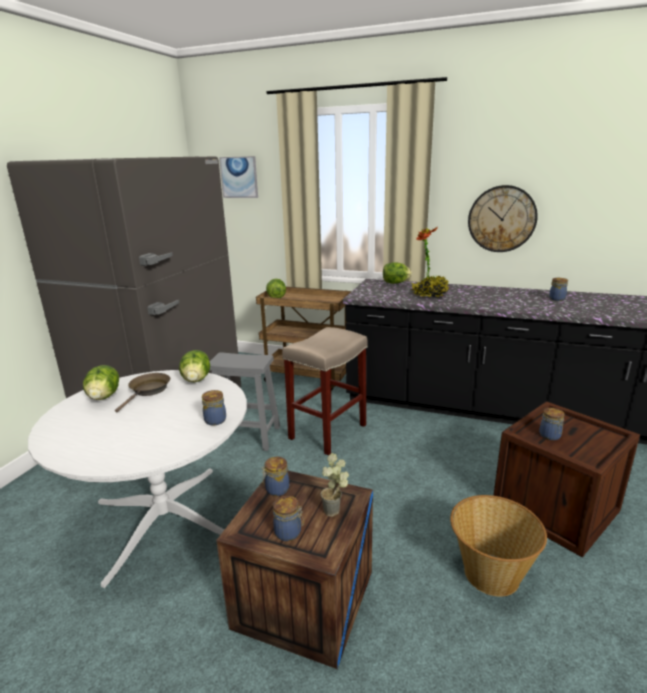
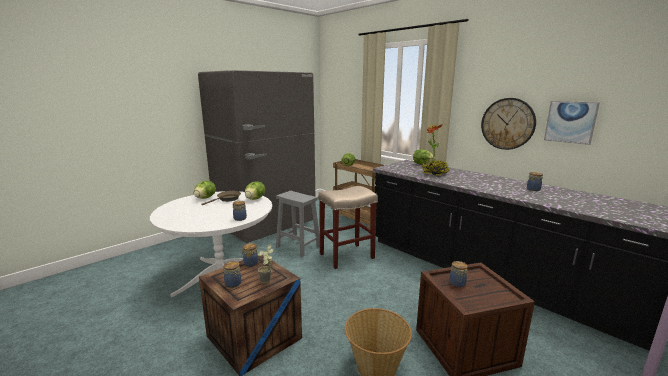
camera: 25 degrees right, 5 degrees down
picture [219,156,258,198] -> picture moved to [544,101,600,145]

